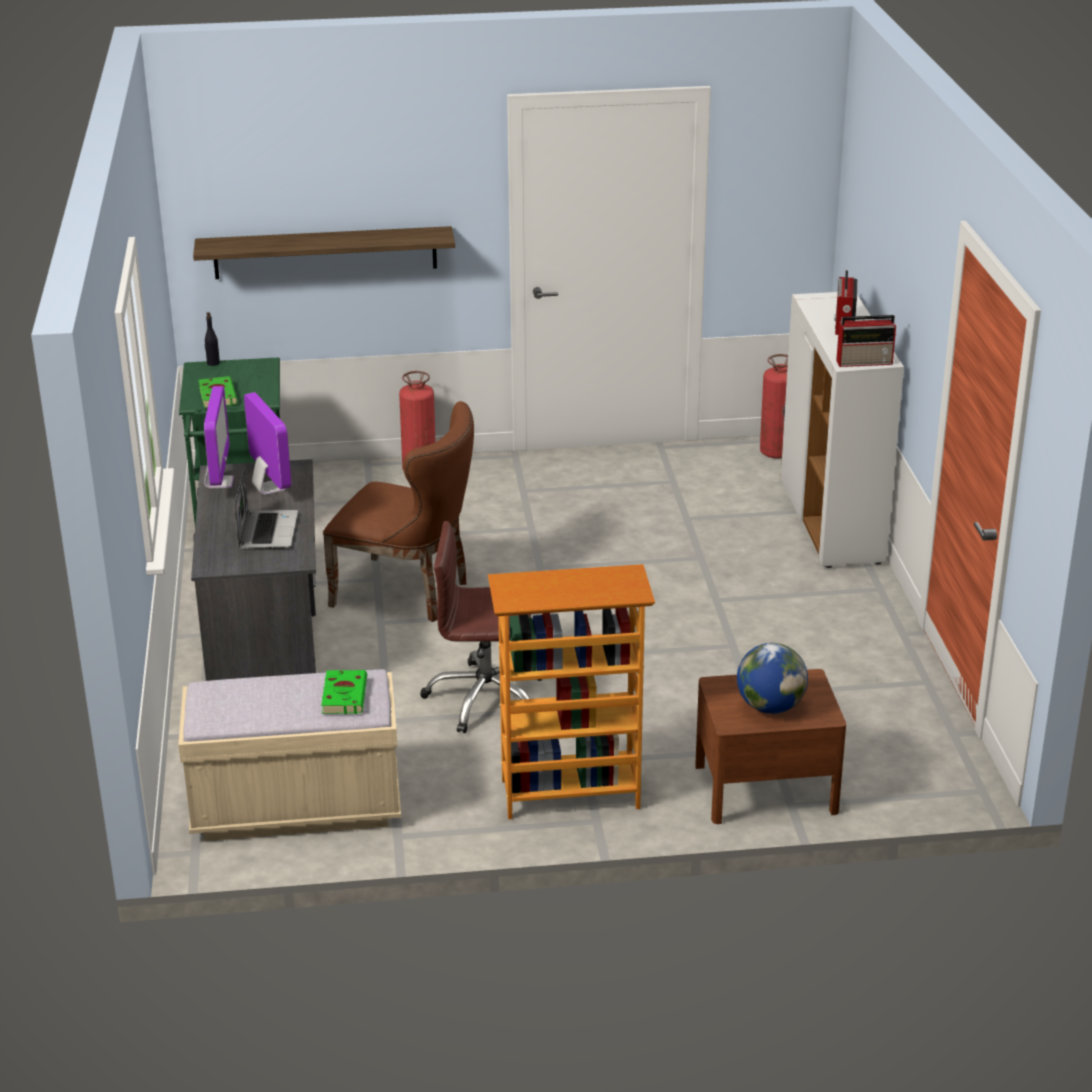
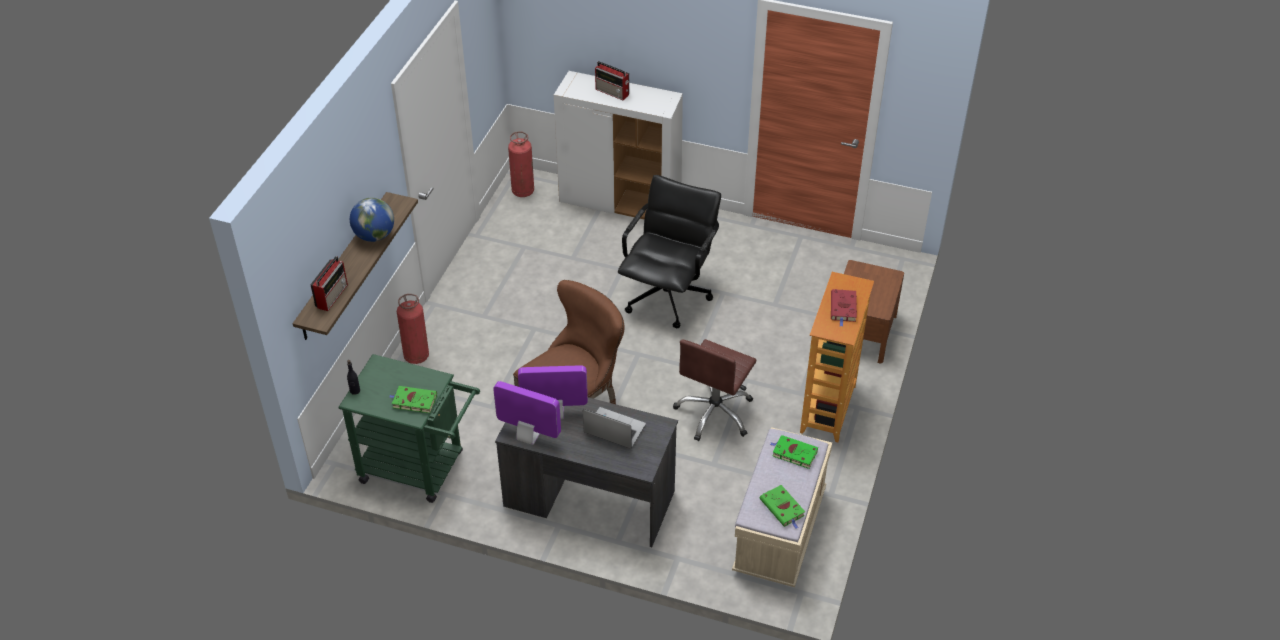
camera: 65 degrees left, 15 degrees up
globe [737,643,808,714] -> globe moved to [350,198,394,242]
radio [836,315,897,367] -> radio moved to [310,256,348,311]
none -> black office chair [618,175,721,328]
none -> green book [760,485,805,529]
none -> red book [831,289,857,327]

